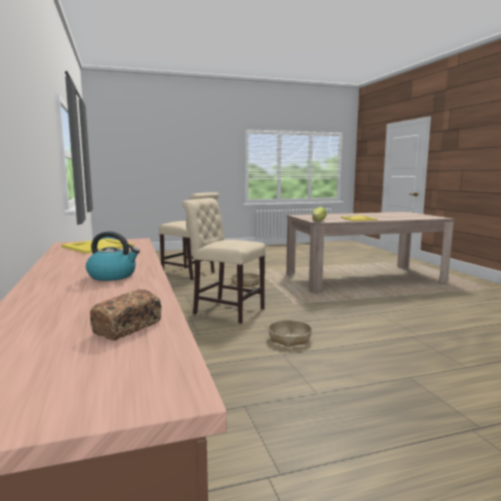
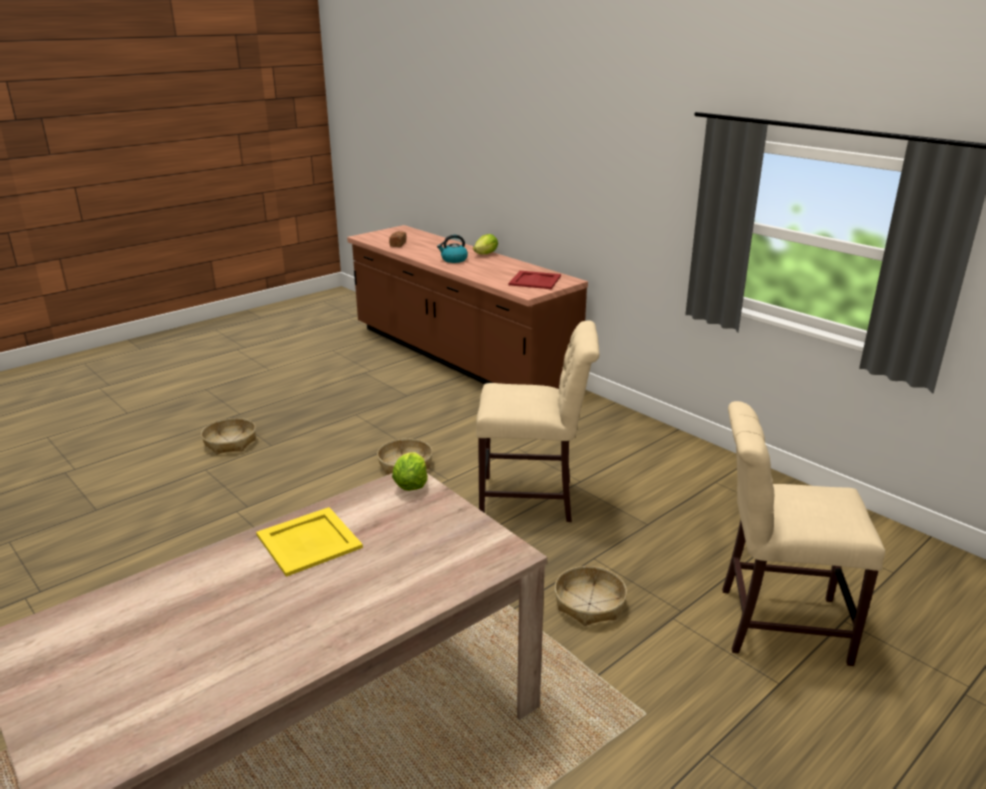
camera: 155 degrees right, 15 degrees up
yellow tray [61,238,134,254] -> red tray [509,271,561,289]
none -> basket [201,418,256,454]
none -> lettuce [473,234,498,254]

